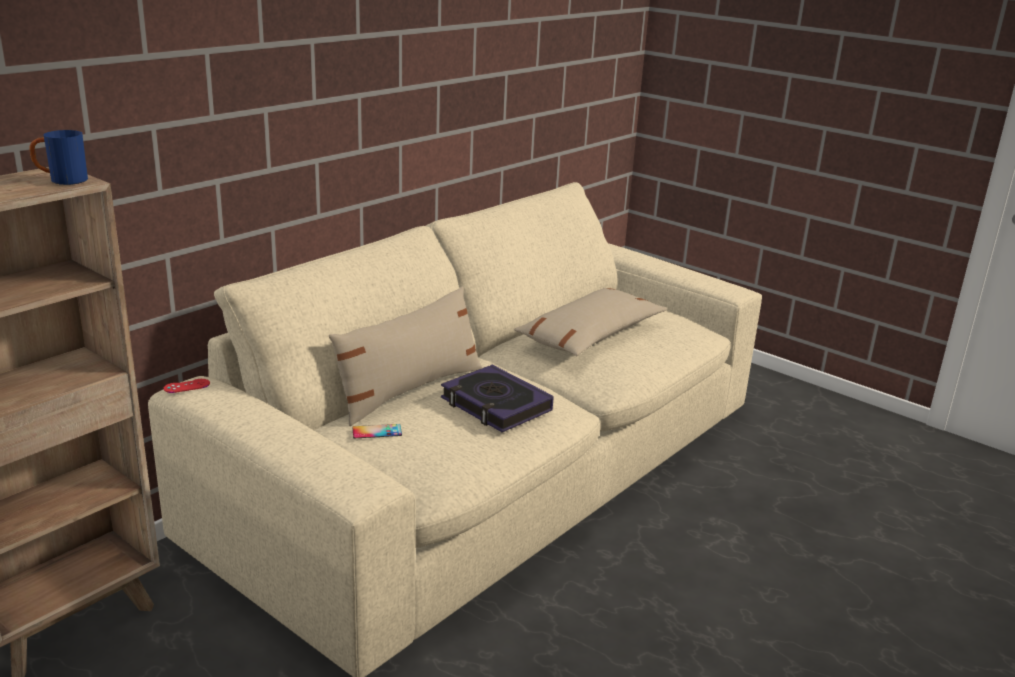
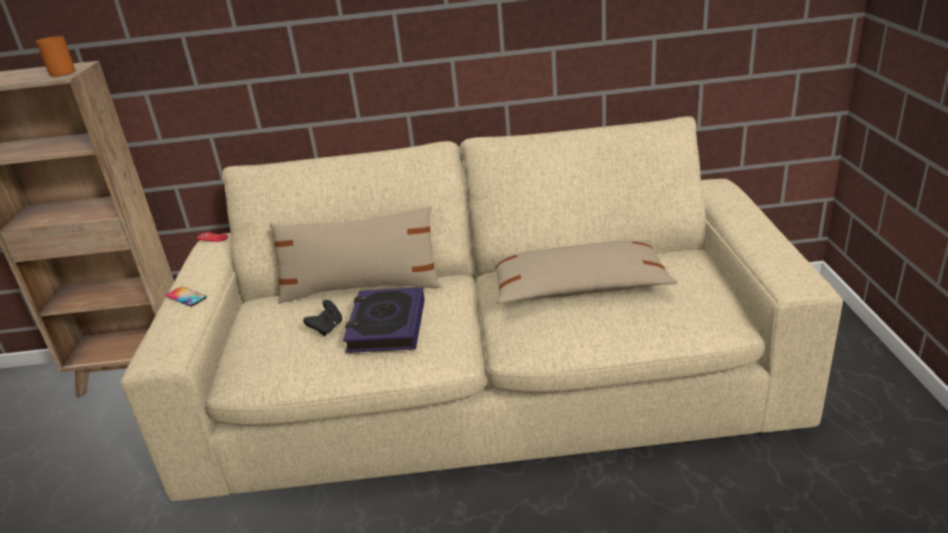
camera: 50 degrees right, 5 degrees up
blue mug [29,130,88,185] -> orange mug [36,36,75,77]
phone [353,424,402,439] -> phone moved to [166,286,207,306]
none -> black game controller [303,300,342,336]

